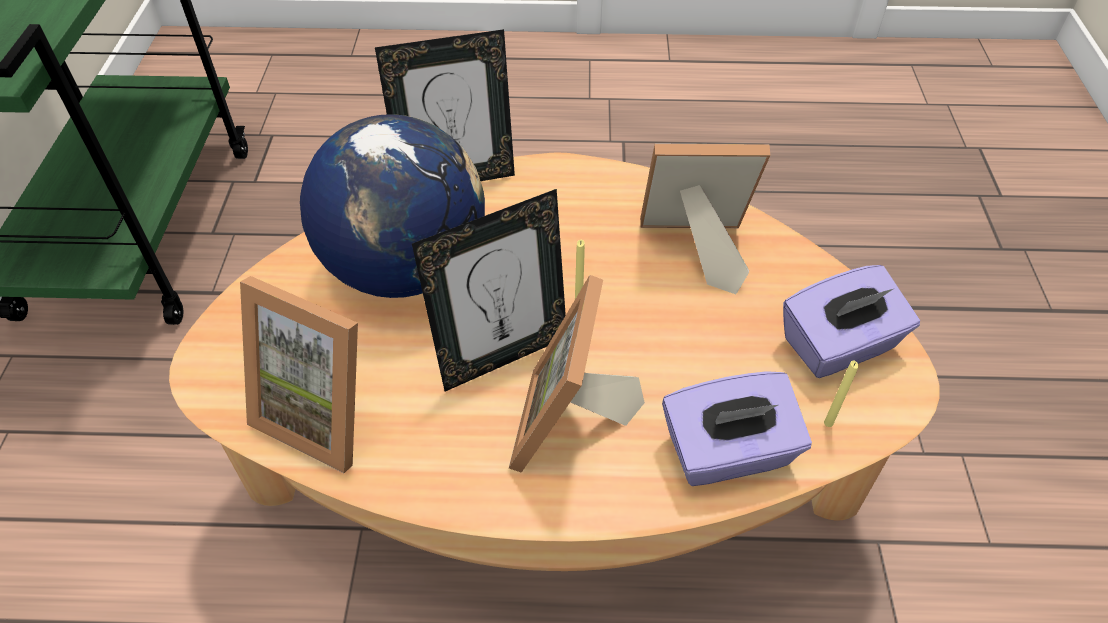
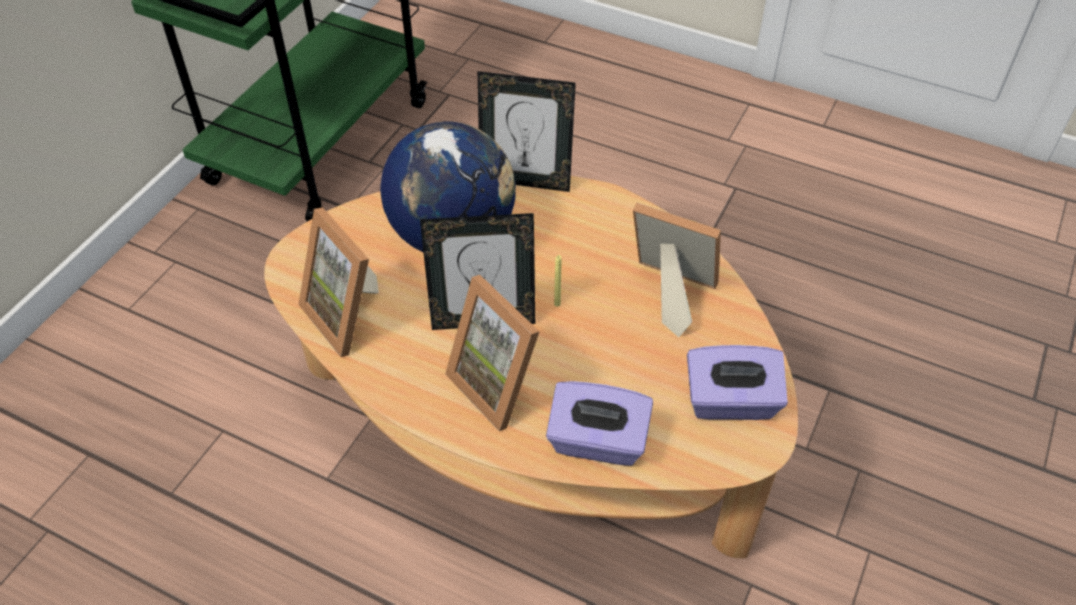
camera: 25 degrees right, 0 degrees up
picture frame [509,275,645,473] -> picture frame turned 75 degrees counterclockwise [445,275,540,431]
yellow candle [824,360,858,427] -> none

